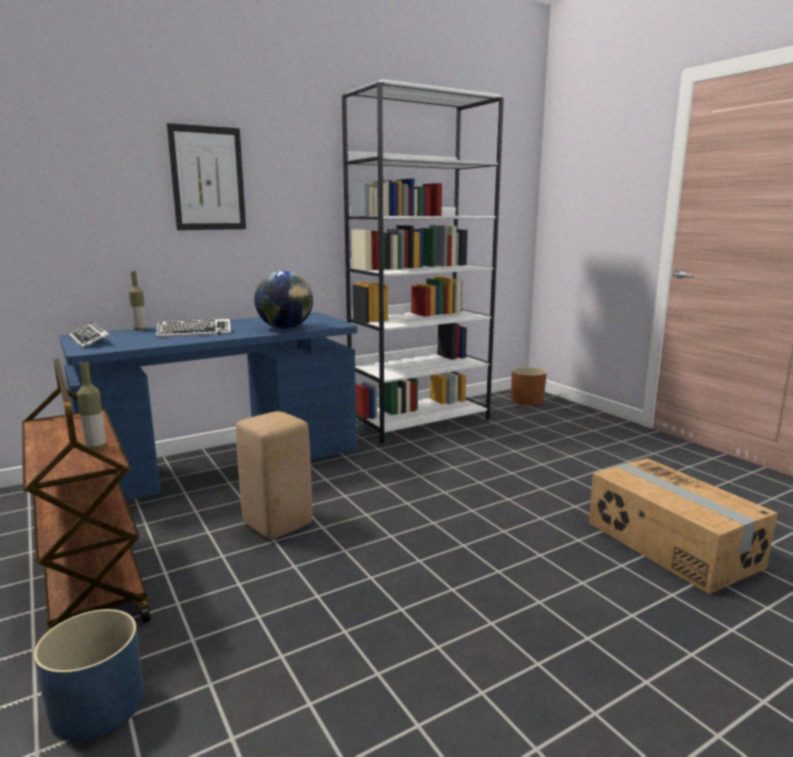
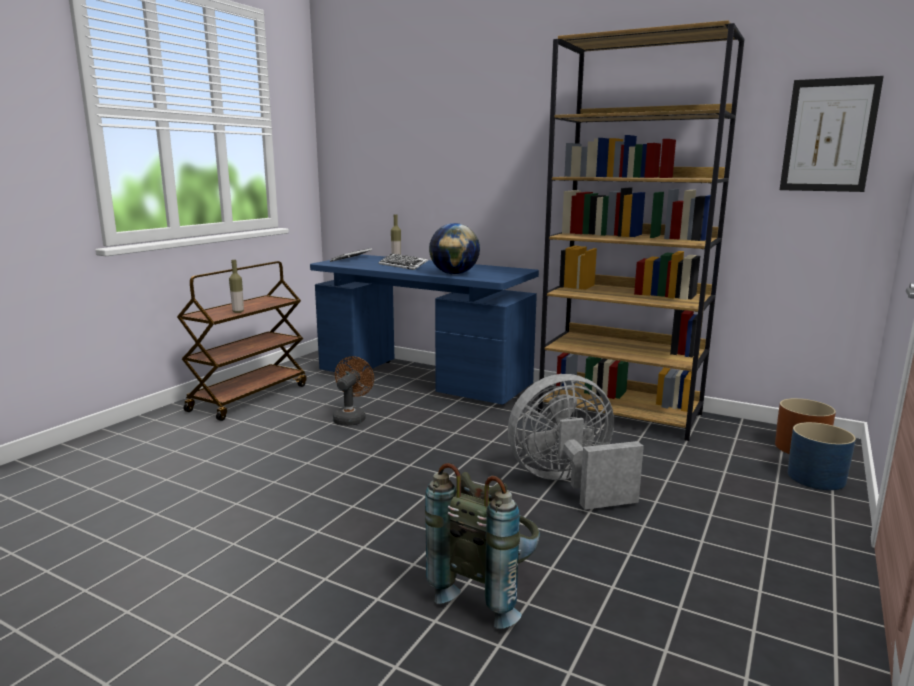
camera: 60 degrees right, 0 degrees up
blue planter [34,609,143,741] -> blue planter moved to [788,422,856,490]
picture [167,123,246,230] -> picture moved to [780,76,884,192]
beige stool [236,411,312,539] -> brown fan [333,356,374,426]
white bookcase [342,79,504,444] -> brown bookcase [538,20,745,441]
cardboard box [589,458,778,594] -> grey backpack [425,463,540,629]
none -> grey fan [508,374,644,510]

